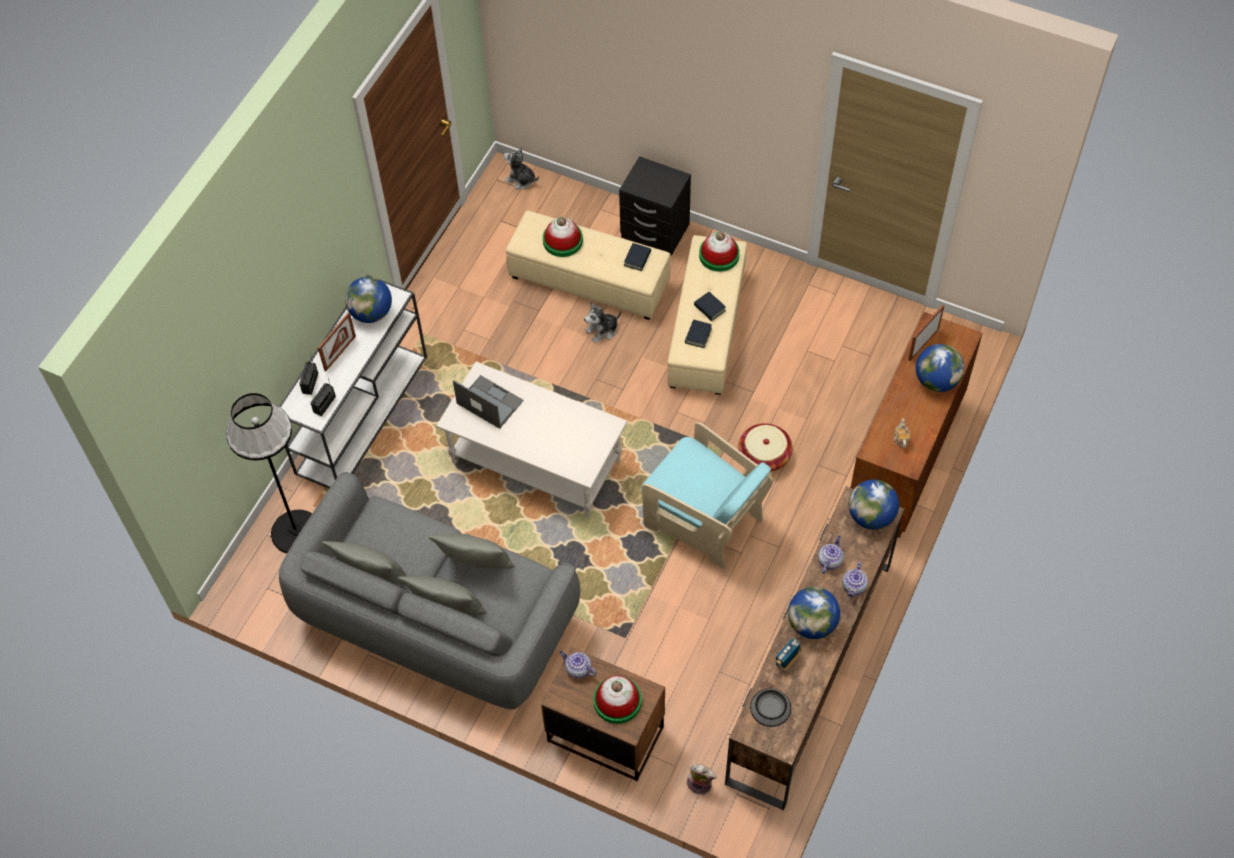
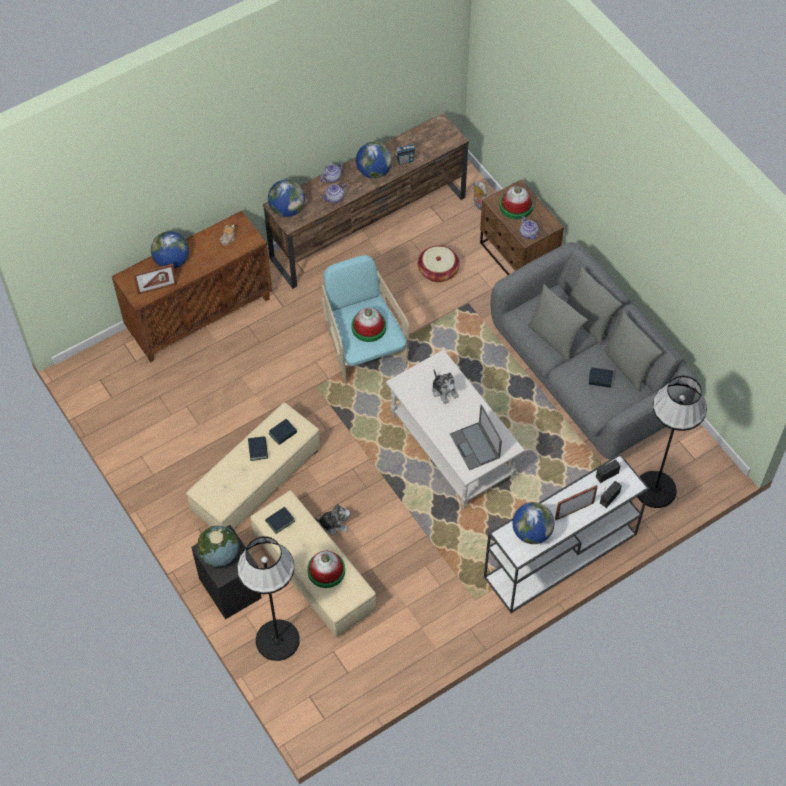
camera: 150 degrees left, 0 degrees up
plush toy [504,147,539,189] -> plush toy moved to [432,369,459,404]
hat [699,231,740,272] -> hat moved to [352,308,386,342]
basket [738,423,792,472] -> basket moved to [418,246,460,282]
bowl [750,689,791,727] -> none
none -> globe [197,526,239,567]
none -> black floor lamp [237,536,300,661]
none -> book [589,368,613,388]

